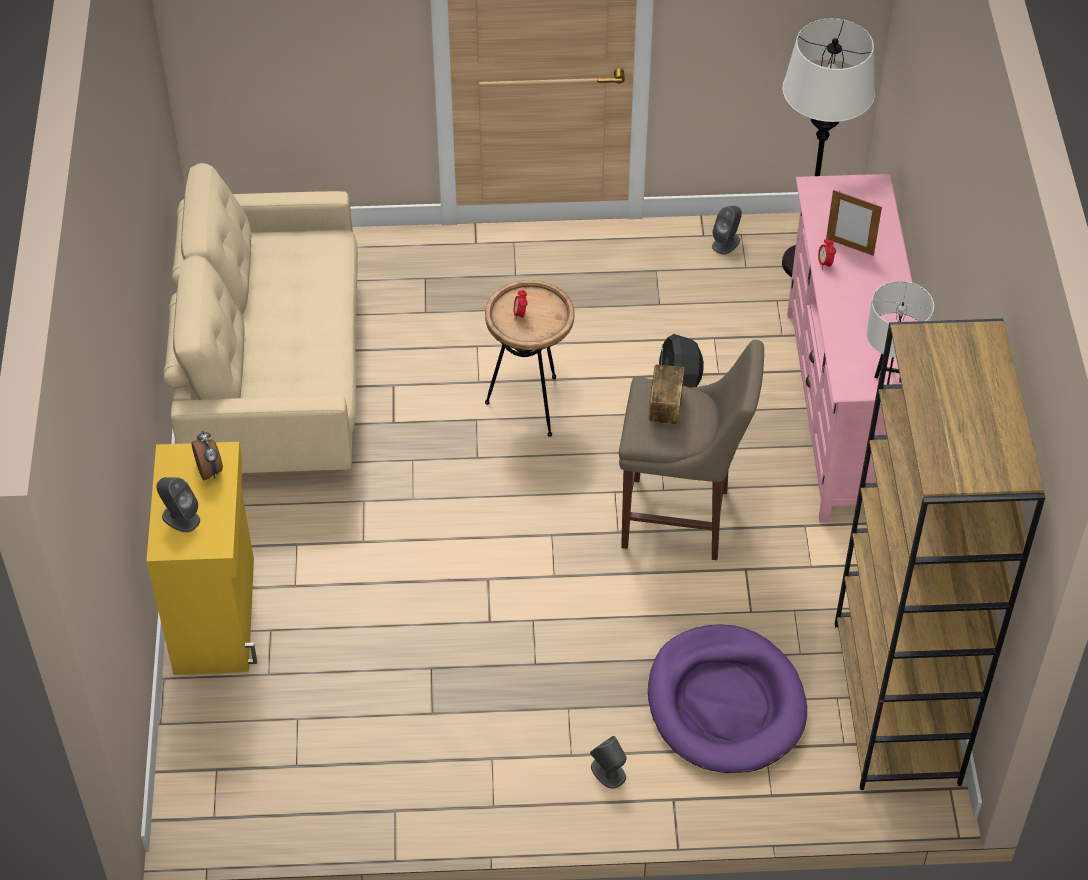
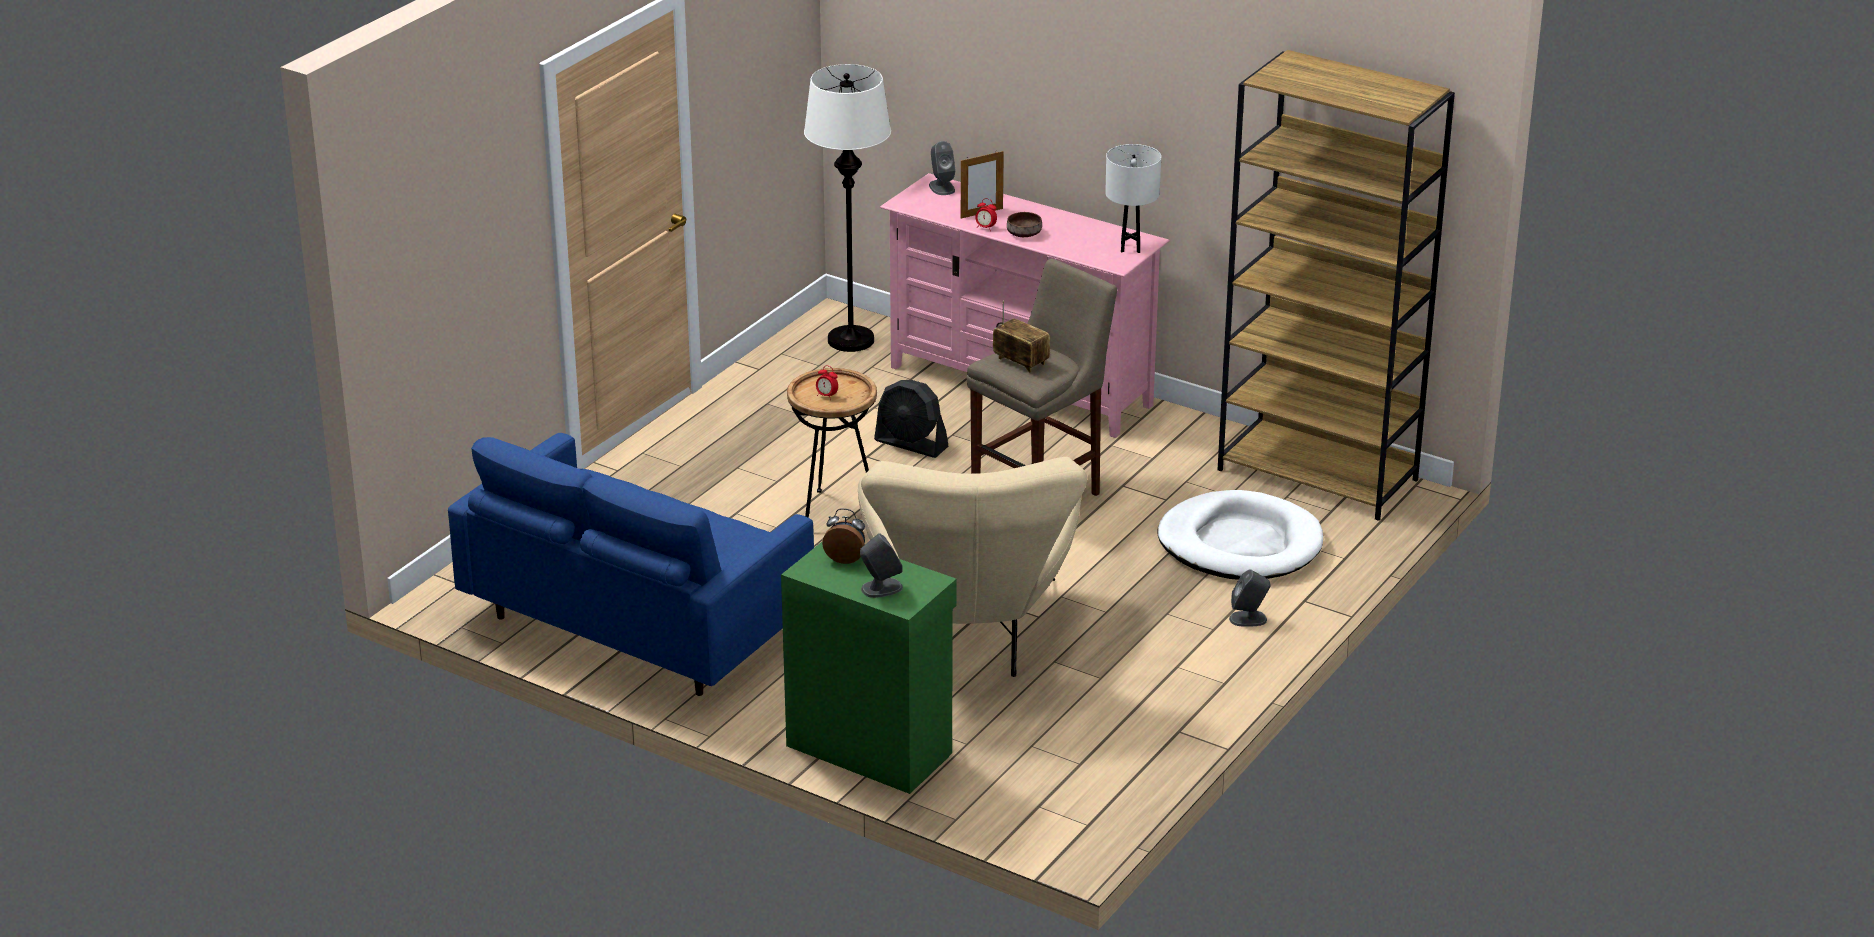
camera: 55 degrees left, 20 degrees down
yellow cabinet [146,442,257,675] -> green cabinet [781,541,957,794]
beige sofa [164,163,358,473] -> blue sofa [448,433,814,696]
purple dog bed [648,624,807,773] -> white dog bed [1157,490,1323,580]
grey speaker [712,206,742,255] -> grey speaker moved to [929,141,956,195]
none -> beige armchair [858,457,1087,677]
none -> brown bowl [1007,212,1042,237]

